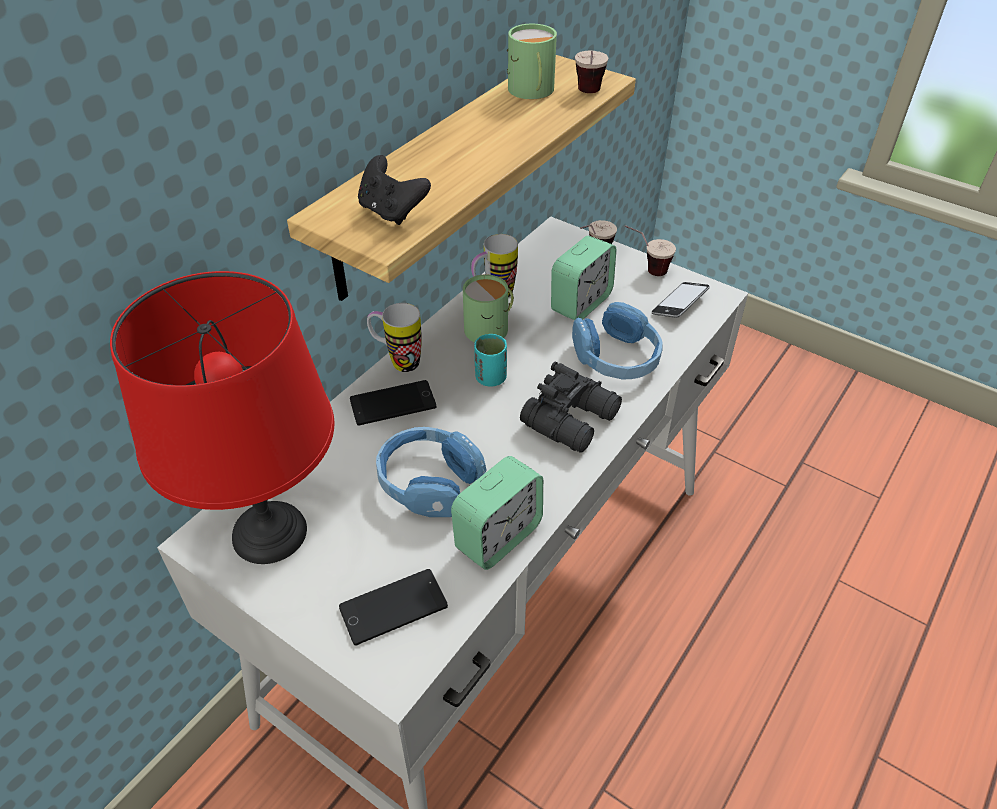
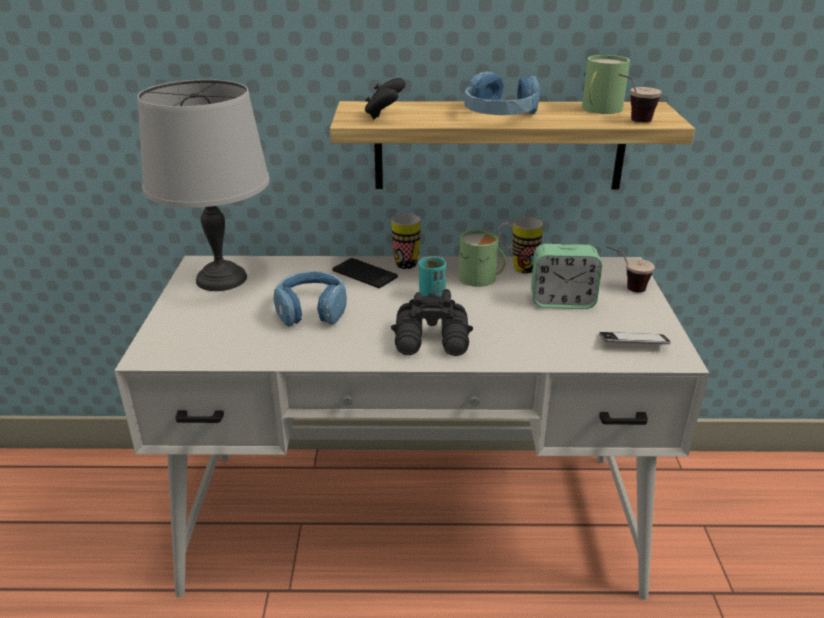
camera: 55 degrees right, 15 degrees down
red table lamp [110,271,334,564] -> grey table lamp [137,79,270,291]
phone [339,569,448,646] -> none
alarm clock [451,456,543,570] -> none
blue headphones [572,302,663,380] -> blue headphones moved to [464,71,540,115]
cup [624,225,676,276] -> none

